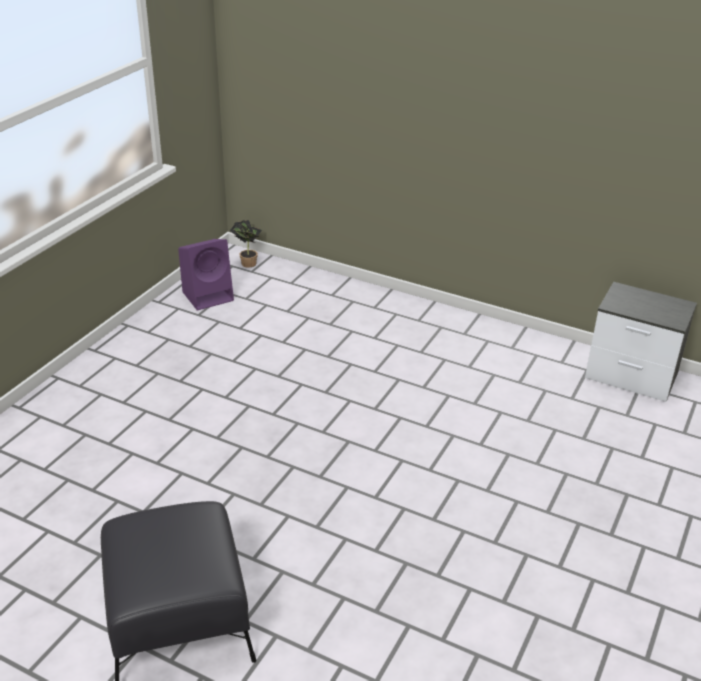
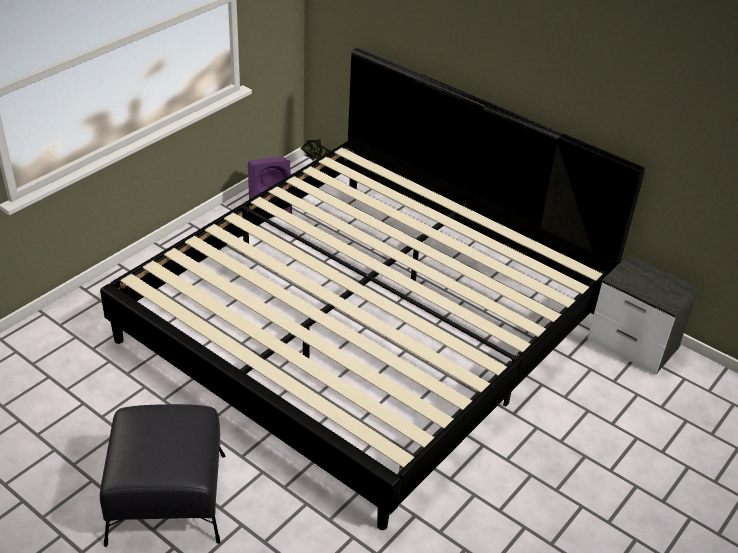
camera: 10 degrees right, 5 degrees up
none -> bed [100,48,646,530]

